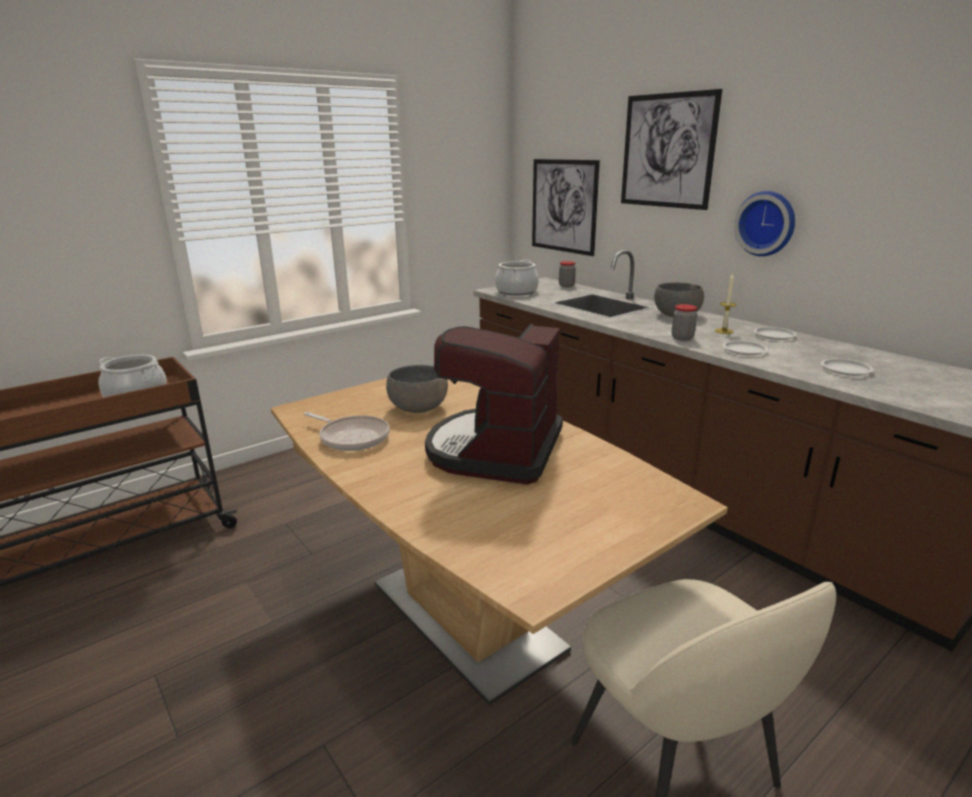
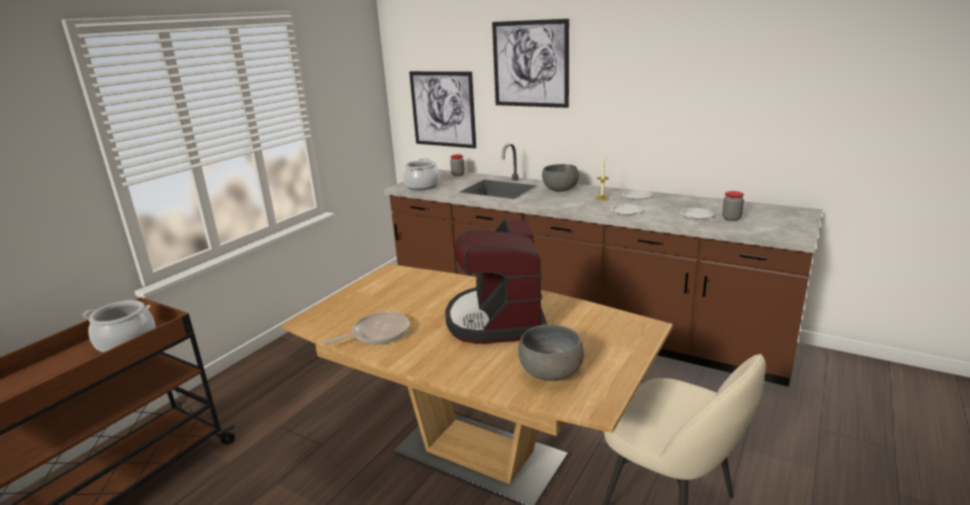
camera: 20 degrees left, 0 degrees up
frying pan [304,412,390,451] -> frying pan turned 45 degrees counterclockwise [322,312,410,345]
grey bowl [386,365,448,413] -> grey bowl moved to [518,325,584,381]
jar [672,304,697,341] -> jar moved to [722,191,744,221]
wall clock [734,191,795,256] -> none

